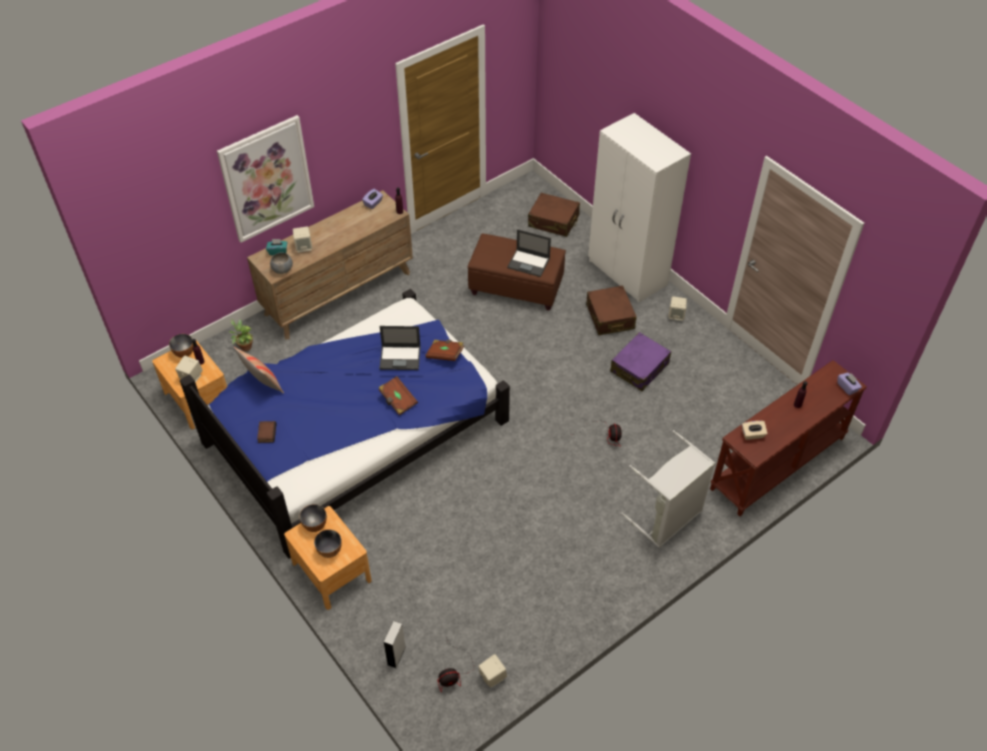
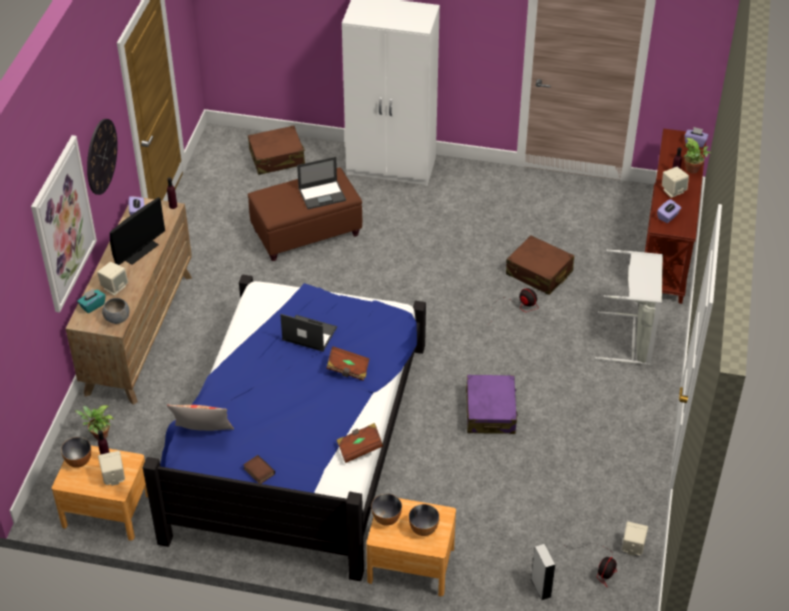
camera: 40 degrees left, 5 degrees down
laptop [379,326,421,370] -> laptop turned 120 degrees counterclockwise [280,314,337,352]
brown book [425,340,464,361] -> brown book moved to [337,423,383,463]
brown suitcase [586,286,637,335] -> brown suitcase moved to [506,235,574,295]
purple suitcase [610,332,671,391] -> purple suitcase moved to [466,375,518,434]
beige speaker [668,296,687,321] -> beige speaker moved to [662,167,689,198]
beige tissue box [742,421,767,440] -> purple tissue box [657,199,681,223]
none -> wall clock [87,119,118,195]
none -> monitor [110,197,165,265]
none -> potted plant [684,138,711,173]

